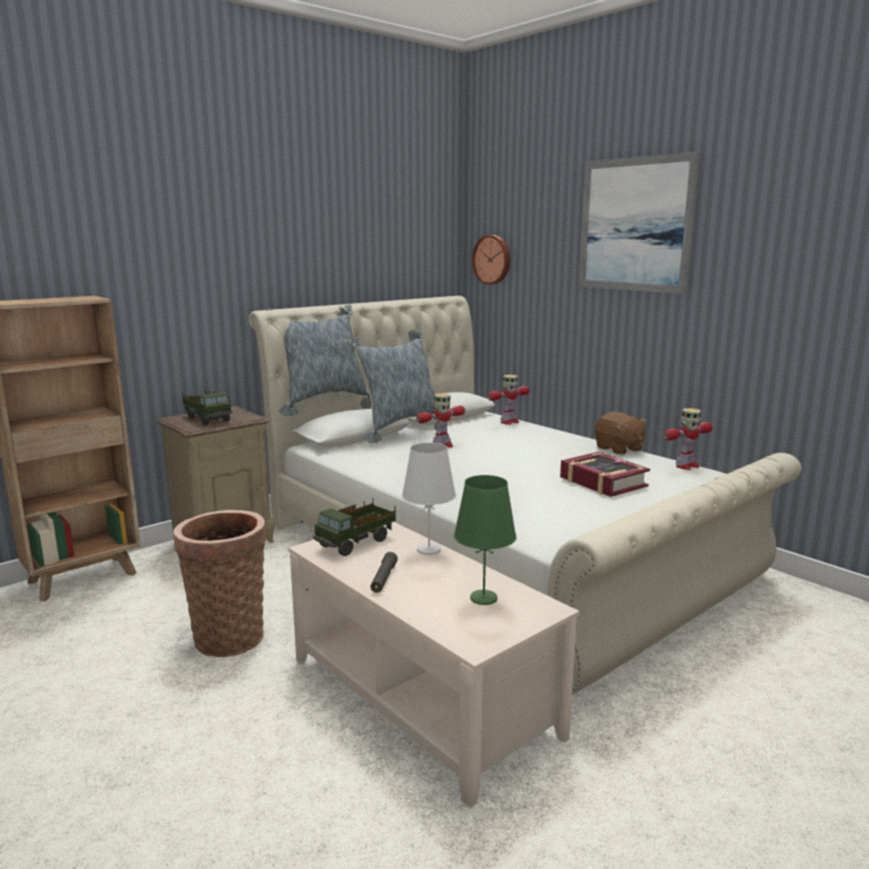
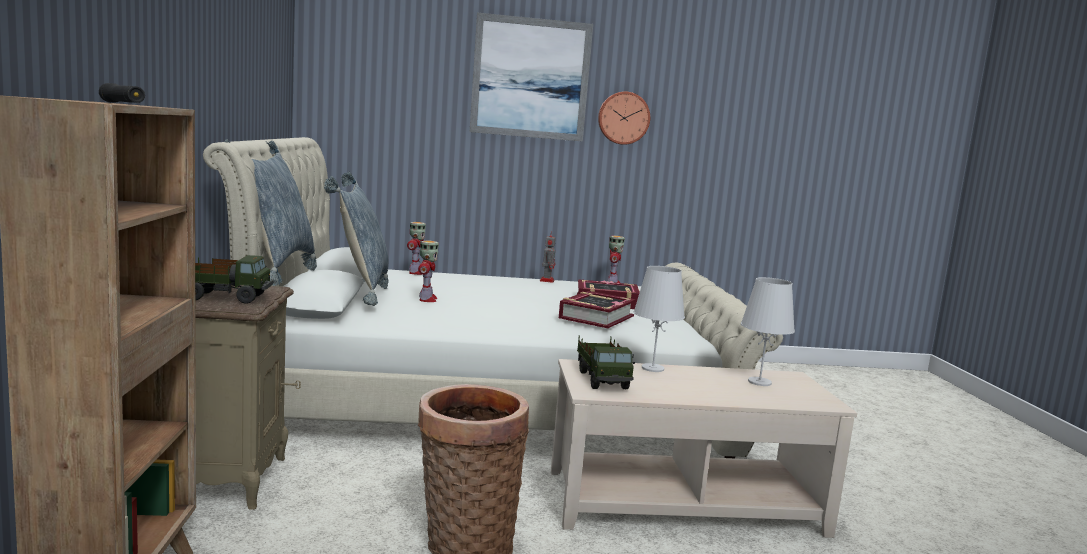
camera: 55 degrees left, 5 degrees down
black flashlight [370,552,398,593] -> black flashlight moved to [99,83,145,103]
green table lamp [454,475,517,605] -> white table lamp [741,277,795,386]
wall clock [472,235,510,285] -> wall clock moved to [598,92,650,145]
brown plush toy [594,412,647,455] -> toy robot [540,235,556,283]
none -> book [559,291,636,328]

